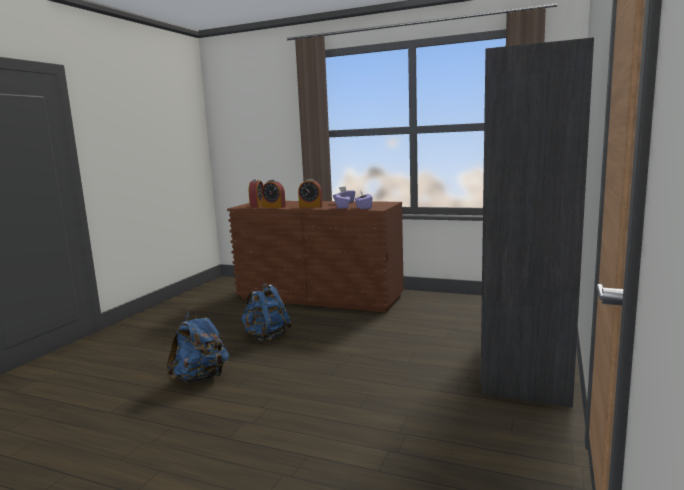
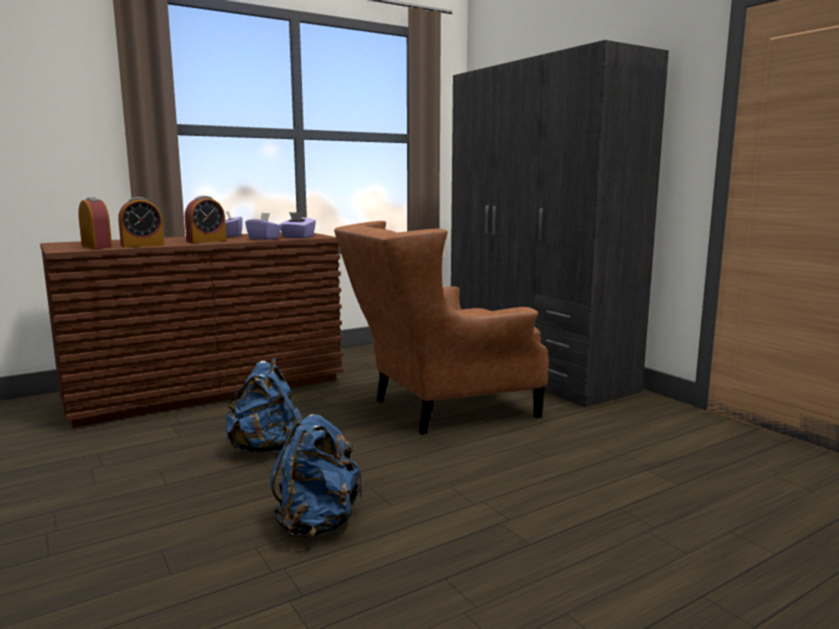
camera: 55 degrees left, 0 degrees up
none -> brown armchair [334,221,548,435]

